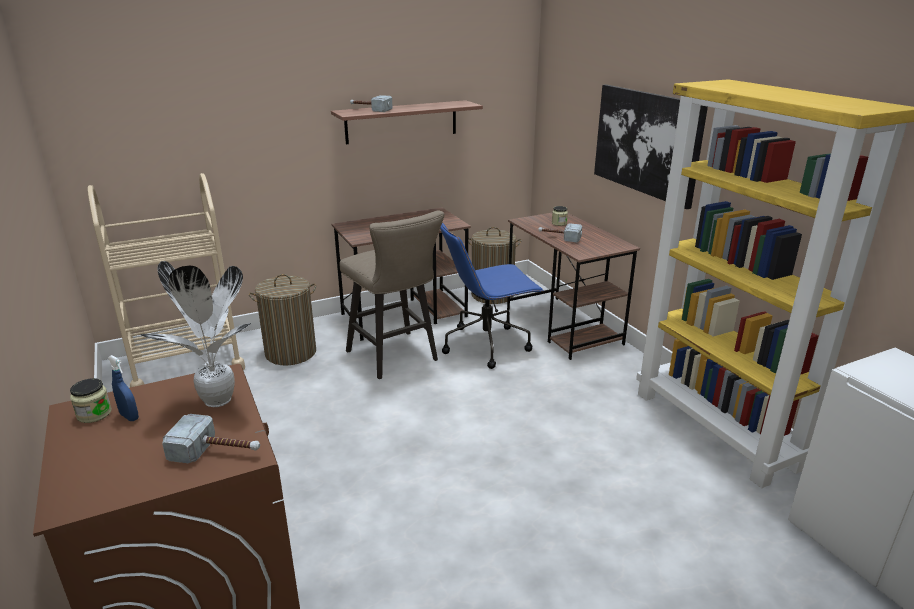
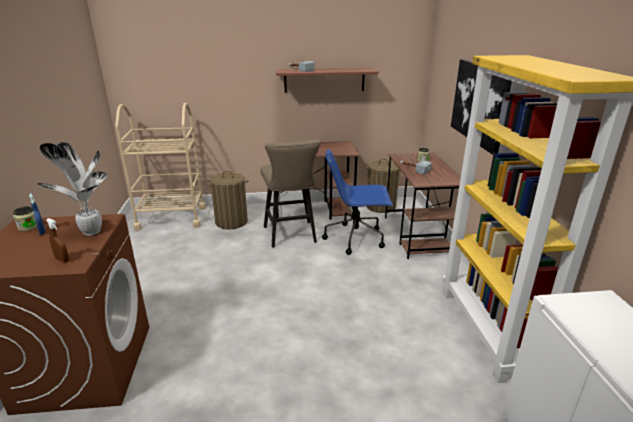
camera: 20 degrees right, 0 degrees up
hammer [162,414,260,463] -> brown spray bottle [46,218,69,262]

